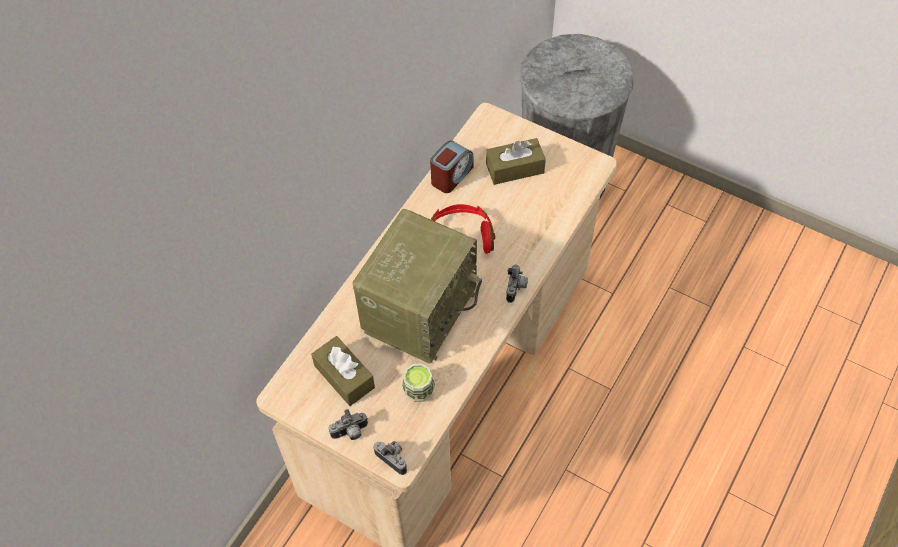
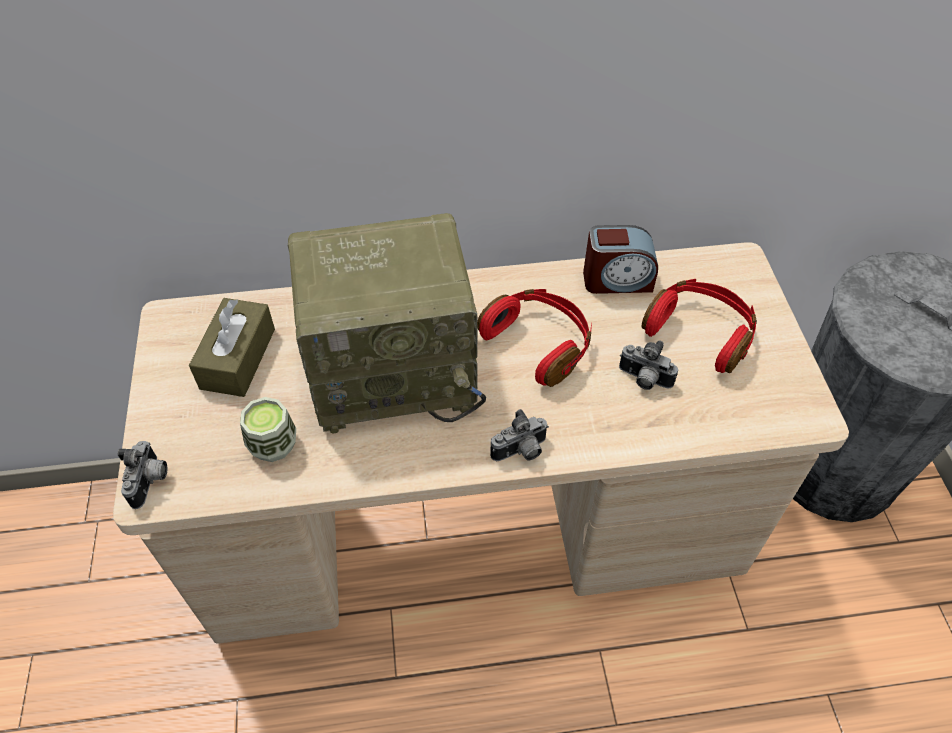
camera: 50 degrees right, 5 degrees down
camera [329,409,368,440] -> camera moved to [619,340,678,390]
brown tissue box [486,138,546,185] -> red headphones [642,279,757,373]

